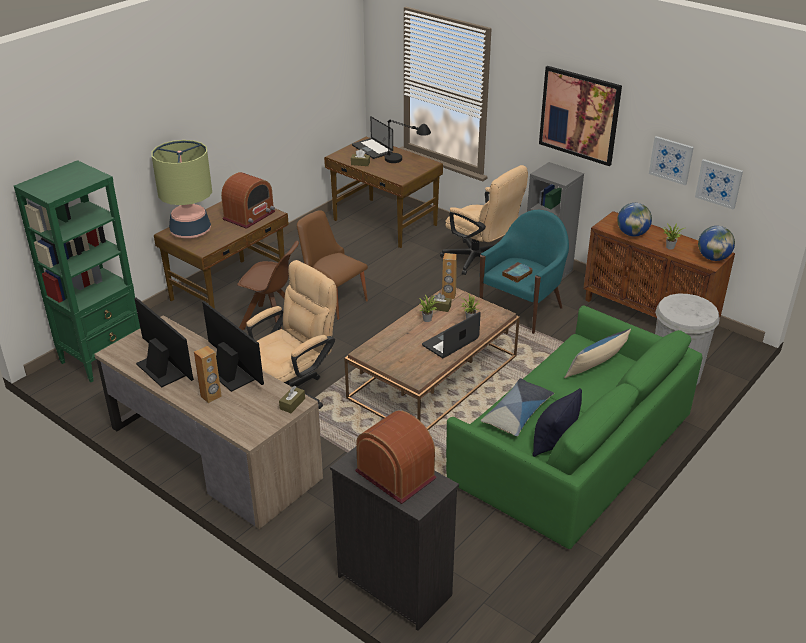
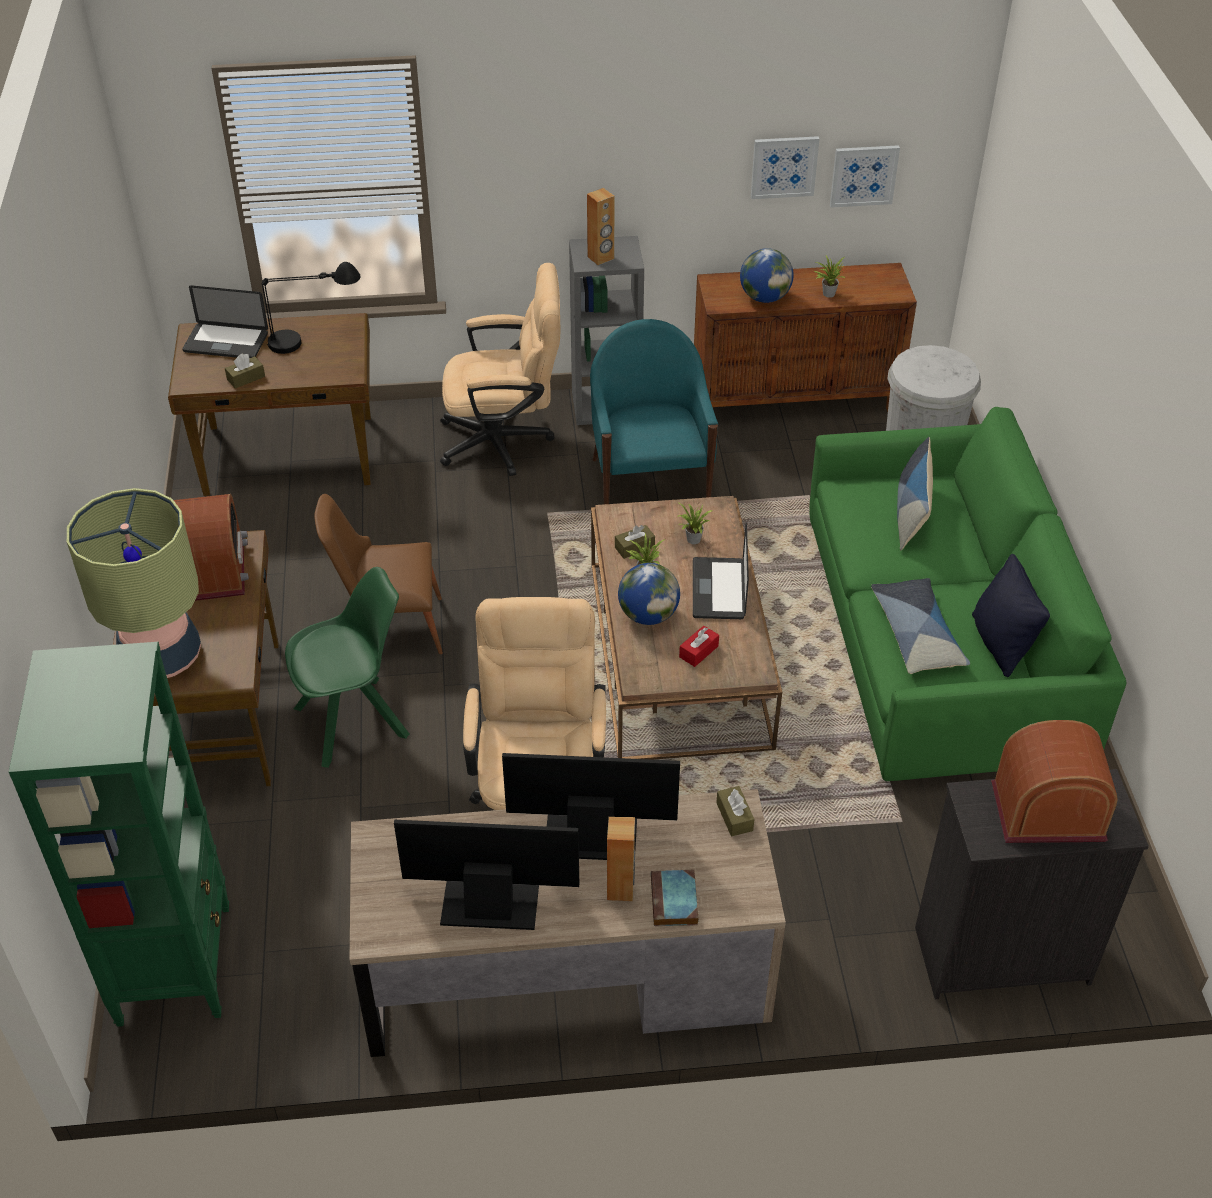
camera: 45 degrees left, 10 degrees up
brown chair [237,241,299,330] -> green chair [285,567,409,768]
brown speaker [442,253,457,299] -> brown speaker moved to [587,188,614,265]
book [502,262,533,283] -> book moved to [651,870,699,926]
picture [539,66,622,166] -> none
globe [698,226,735,261] -> globe moved to [618,563,680,625]
none -> red tissue box [679,626,719,667]

